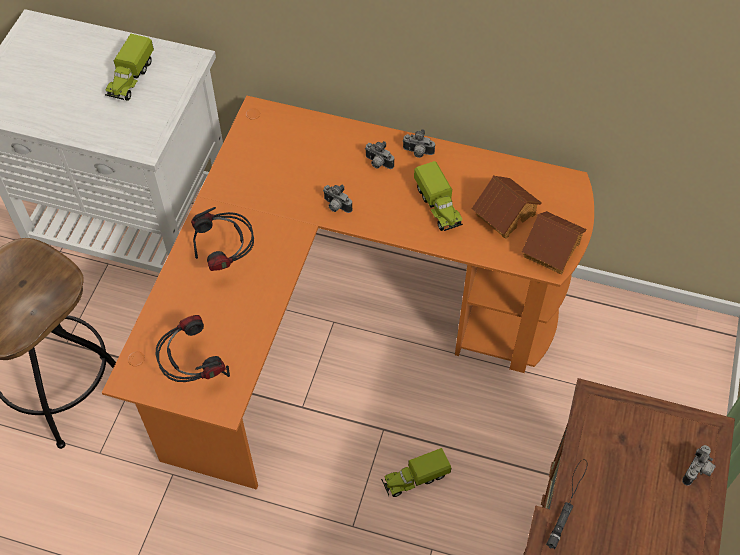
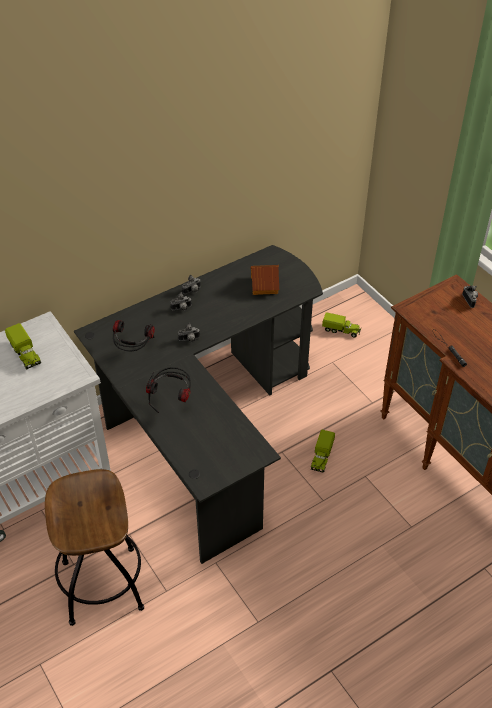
camera: 50 degrees left, 10 degrees down
orange desk [102,95,594,490] -> black desk [74,245,323,564]
headphones [156,315,230,382] -> headphones moved to [113,320,155,351]
toy truck [414,161,463,231] -> toy truck moved to [322,312,362,337]
toy house [522,211,587,274] -> none

